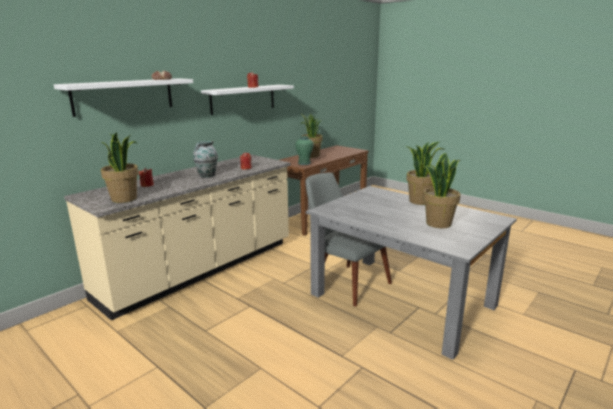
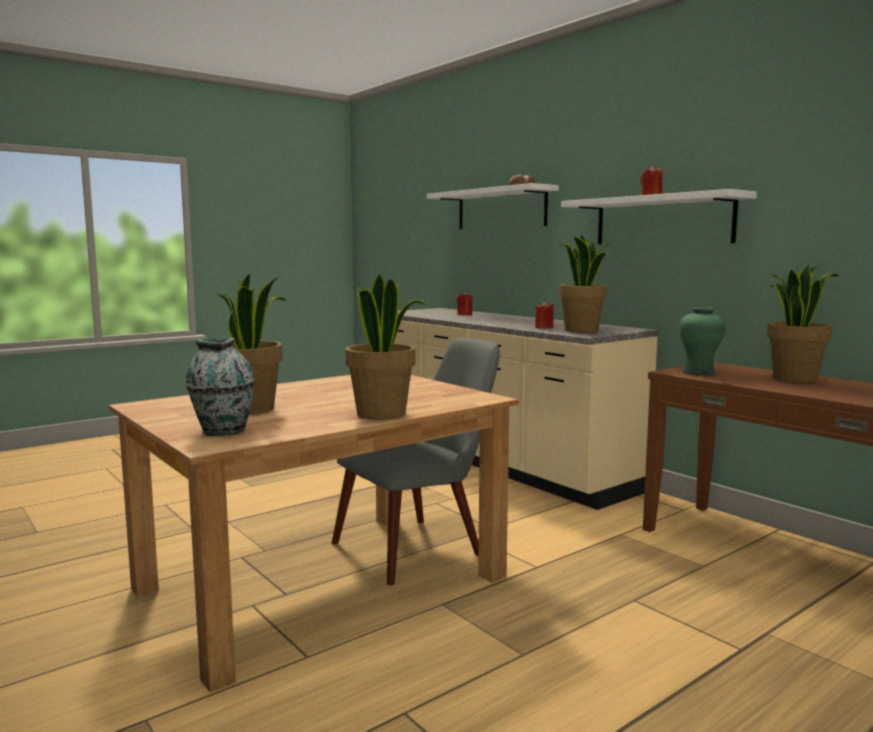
camera: 100 degrees right, 10 degrees down
potted plant [101,132,139,203] -> potted plant moved to [557,235,610,333]
vase [193,141,218,178] -> vase moved to [186,338,255,436]
grey dining table [306,186,517,360] -> brown dining table [108,375,519,692]

